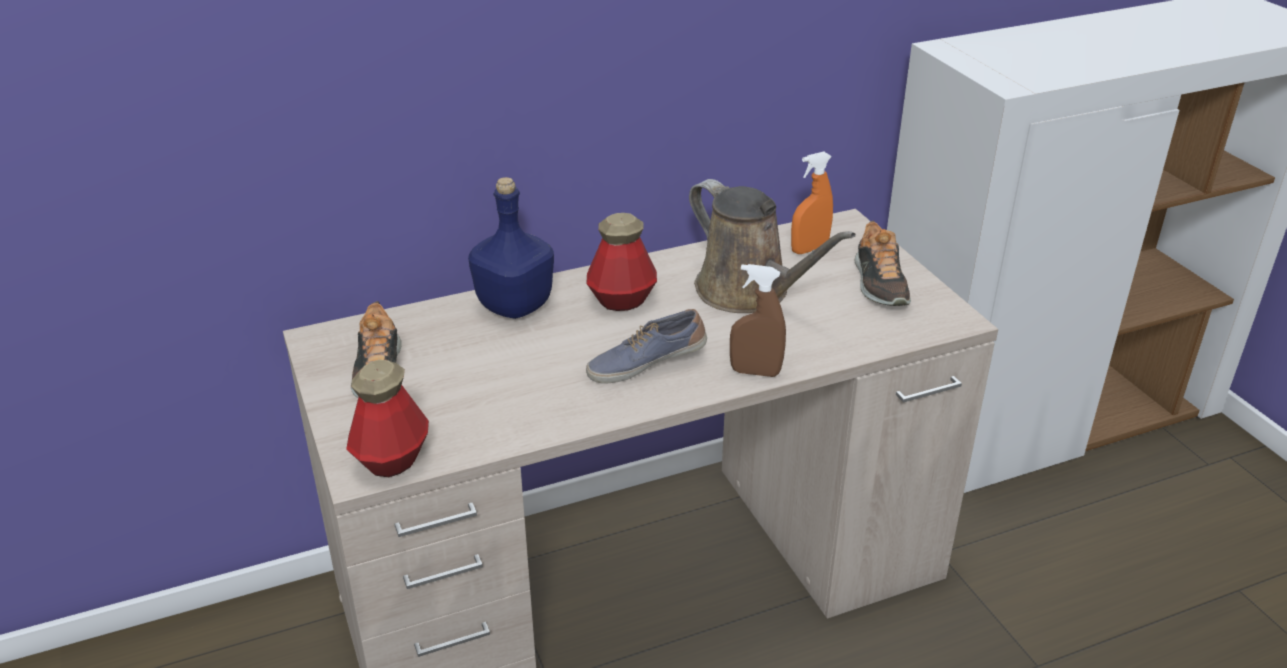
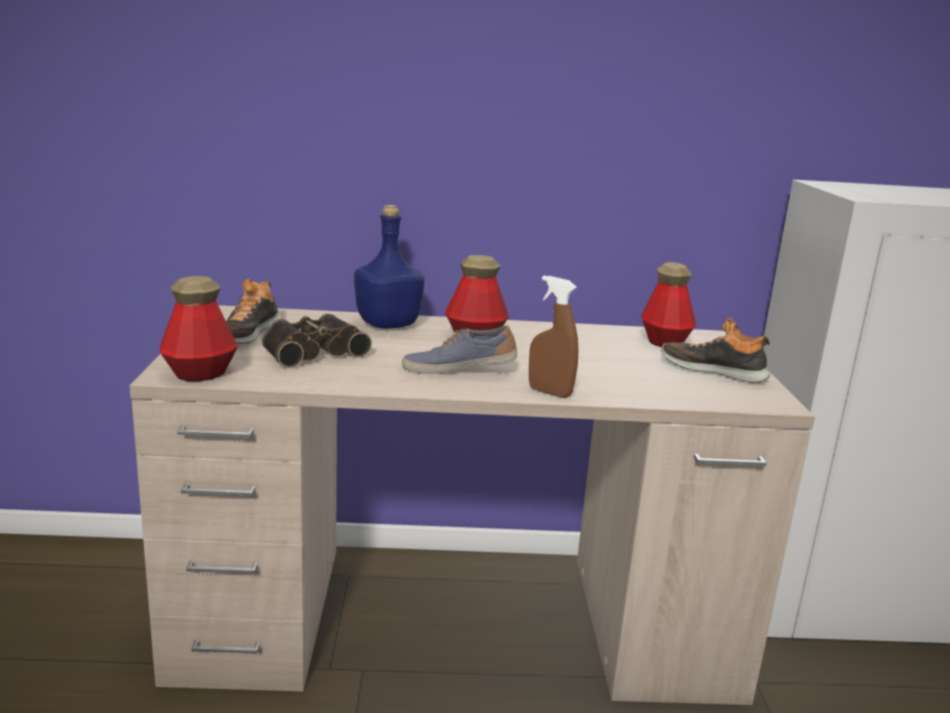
camera: 20 degrees right, 15 degrees down
brown watering can [689,179,856,313] -> none
orange spray bottle [791,152,833,254] -> bottle [641,262,696,347]
shoe [855,221,911,306] -> shoe turned 105 degrees clockwise [661,318,770,383]
none -> binoculars [262,314,372,368]

